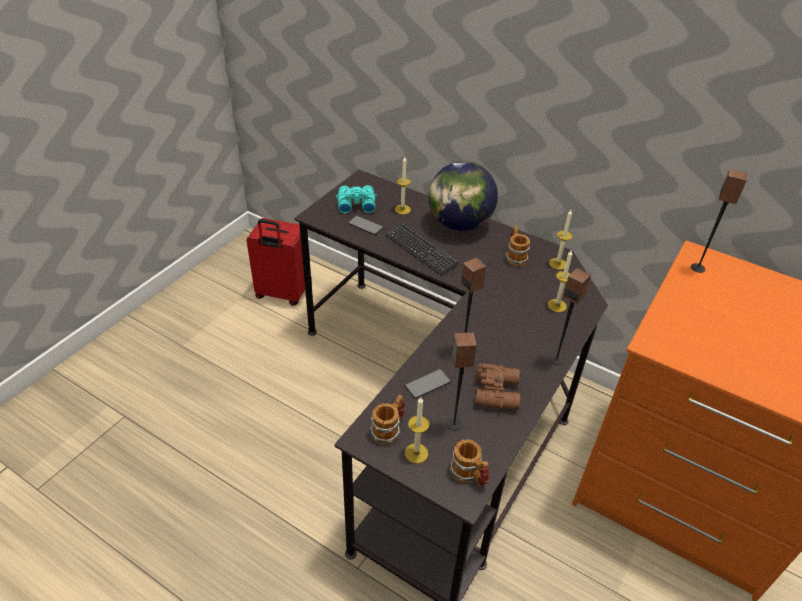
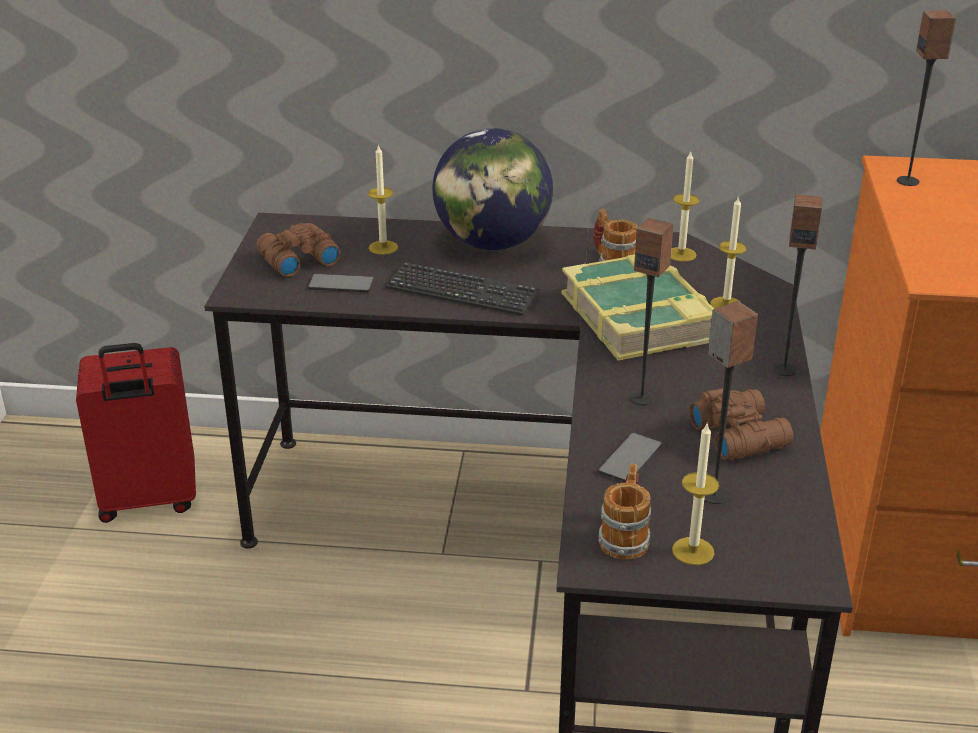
camera: 25 degrees left, 10 degrees down
turquoise binoculars [336,185,377,213] -> brown binoculars [256,223,341,277]
mug [450,439,490,486] -> none
none -> book [562,254,714,361]

